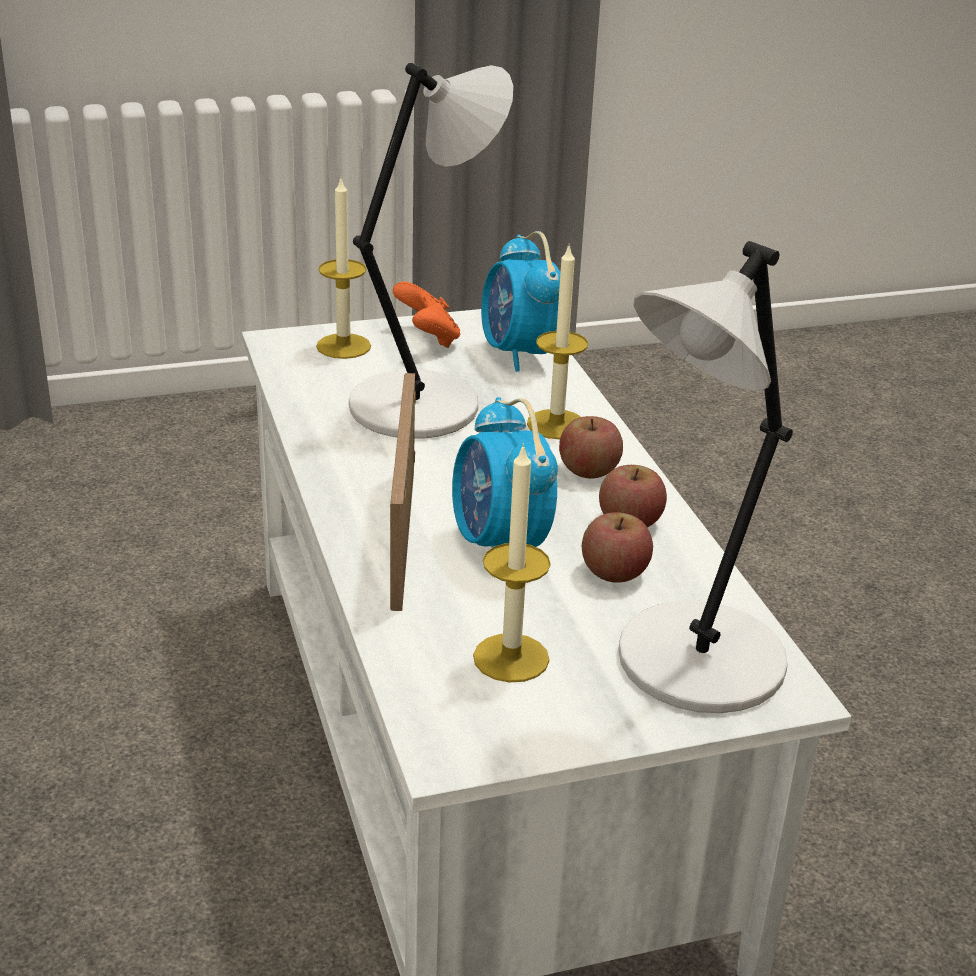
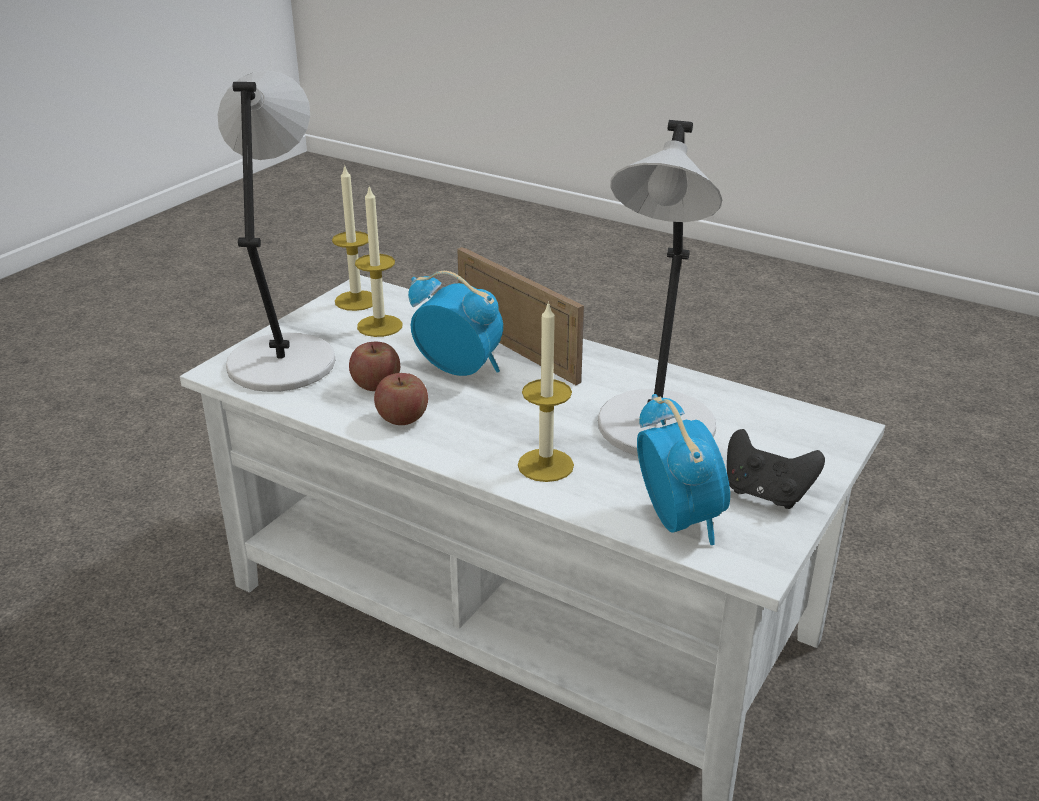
camera: 140 degrees right, 0 degrees up
candle [316,179,371,359] -> candle moved to [332,164,373,311]
orange game controller [393,282,460,348] -> black game controller [727,429,825,509]
alarm clock [481,231,561,372] -> alarm clock turned 45 degrees clockwise [637,394,730,545]
apple [559,416,623,479] -> none

